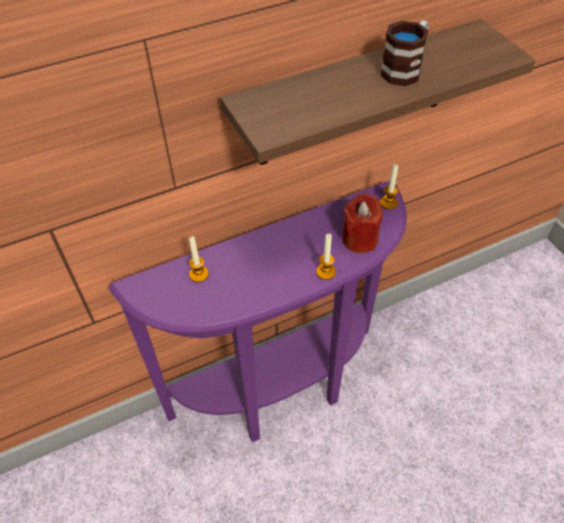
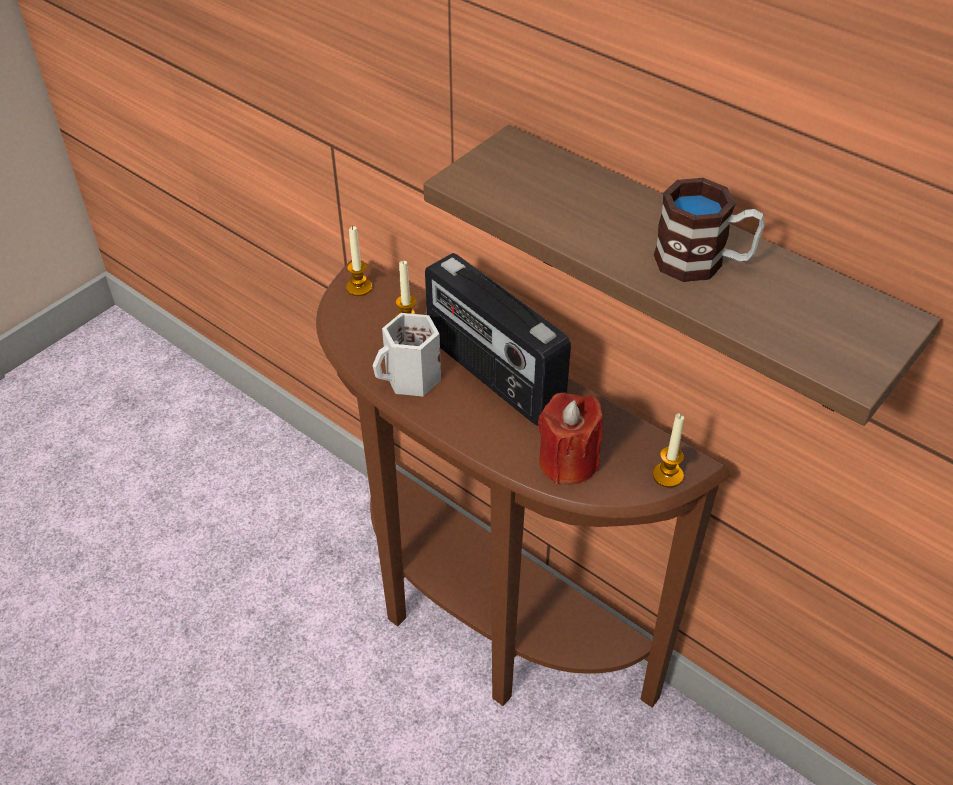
camera: 65 degrees right, 5 degrees down
purple console table [108,180,407,442] -> brown console table [316,260,731,707]
candle [316,234,336,280] -> candle moved to [346,226,372,296]
none -> white mug [373,313,441,396]
none -> radio [425,253,571,426]

